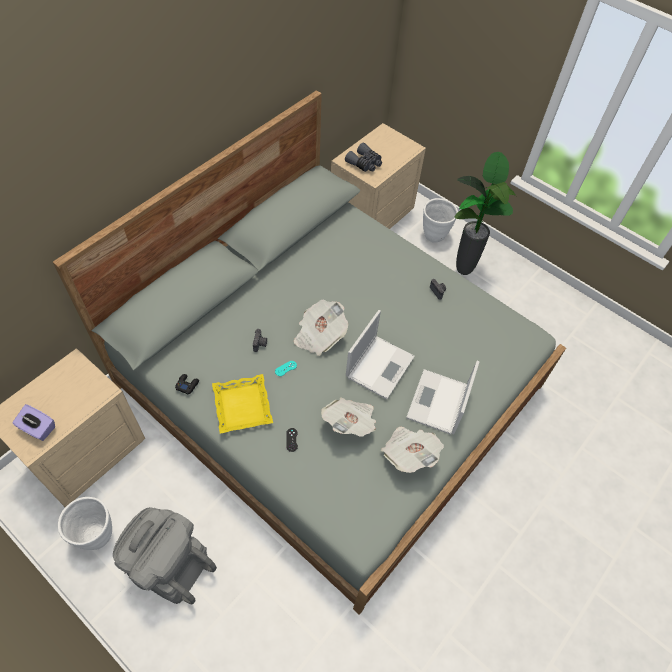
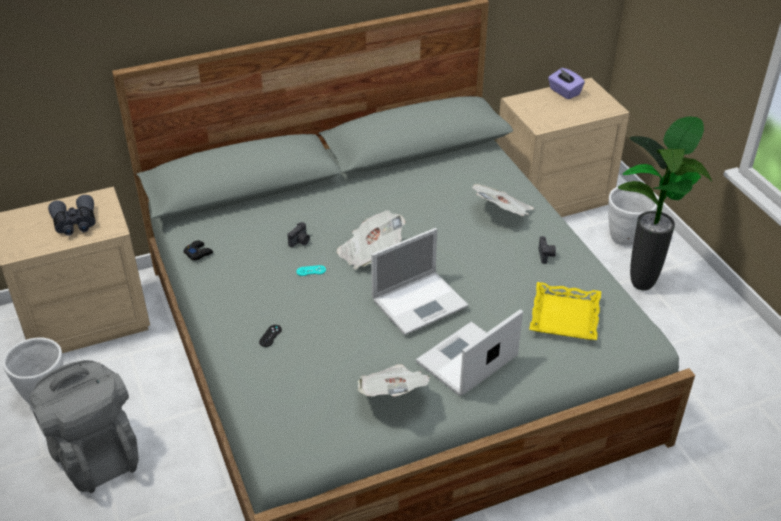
camera: 30 degrees right, 15 degrees down
purple tissue box [12,404,55,441] -> purple tissue box moved to [548,68,585,99]
yellow tray [212,374,273,434] -> yellow tray moved to [529,282,601,340]
newspaper [321,397,376,437] -> newspaper moved to [472,184,534,216]
grey binoculars [345,143,382,172] -> grey binoculars moved to [48,195,96,236]

